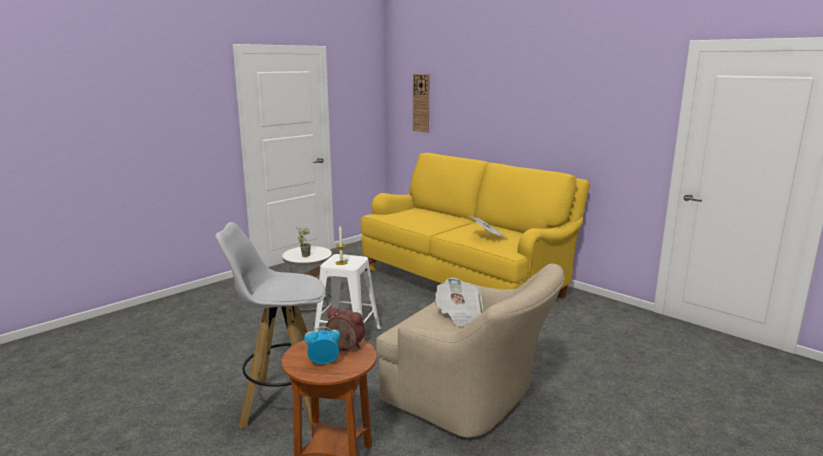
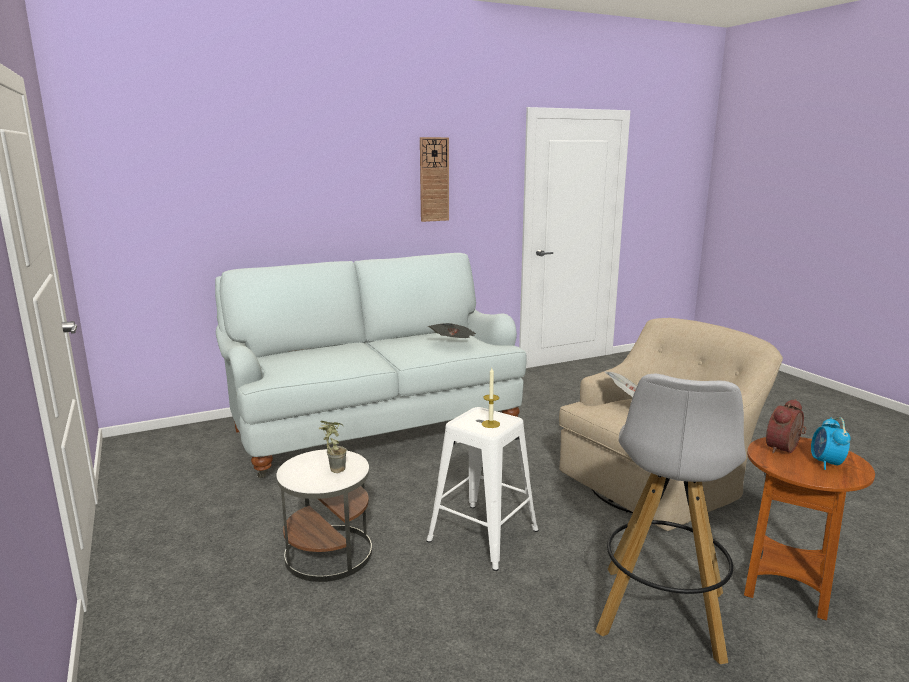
camera: 70 degrees left, 0 degrees up
yellow sofa [360,153,590,299] -> white sofa [215,253,527,478]
wall clock [413,74,430,133] -> wall clock moved to [420,137,449,222]

